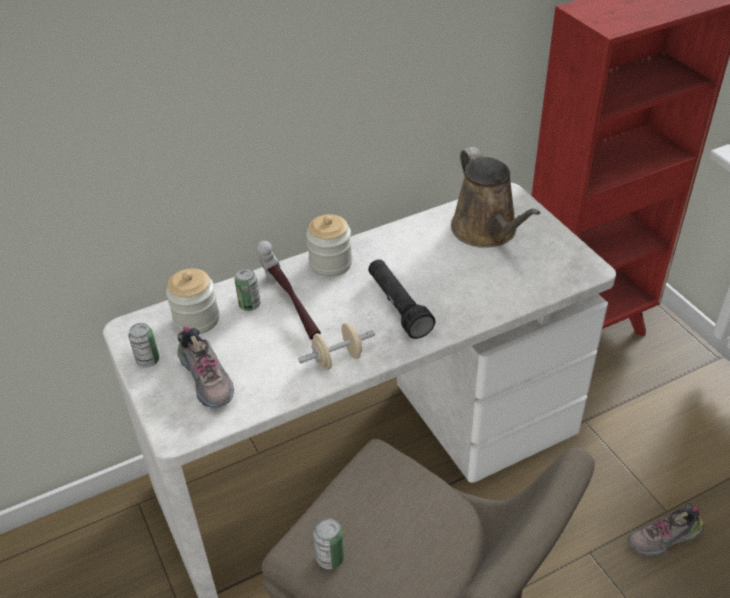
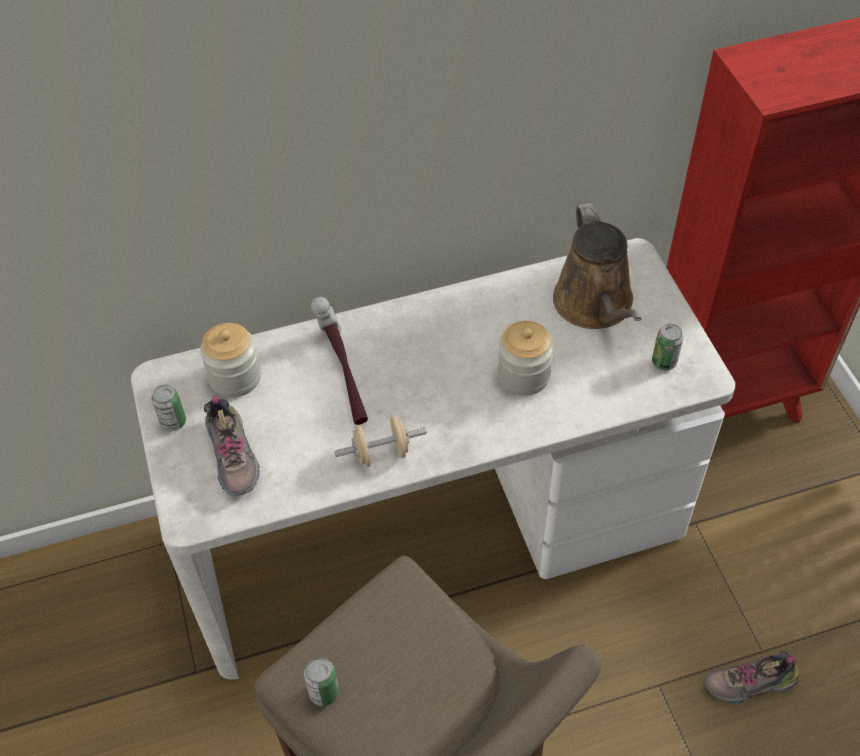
camera: 10 degrees right, 10 degrees up
can [234,268,261,311] -> can moved to [652,324,684,370]
jar [306,214,352,277] -> jar moved to [498,321,554,396]
black flashlight [368,259,435,339] -> none

